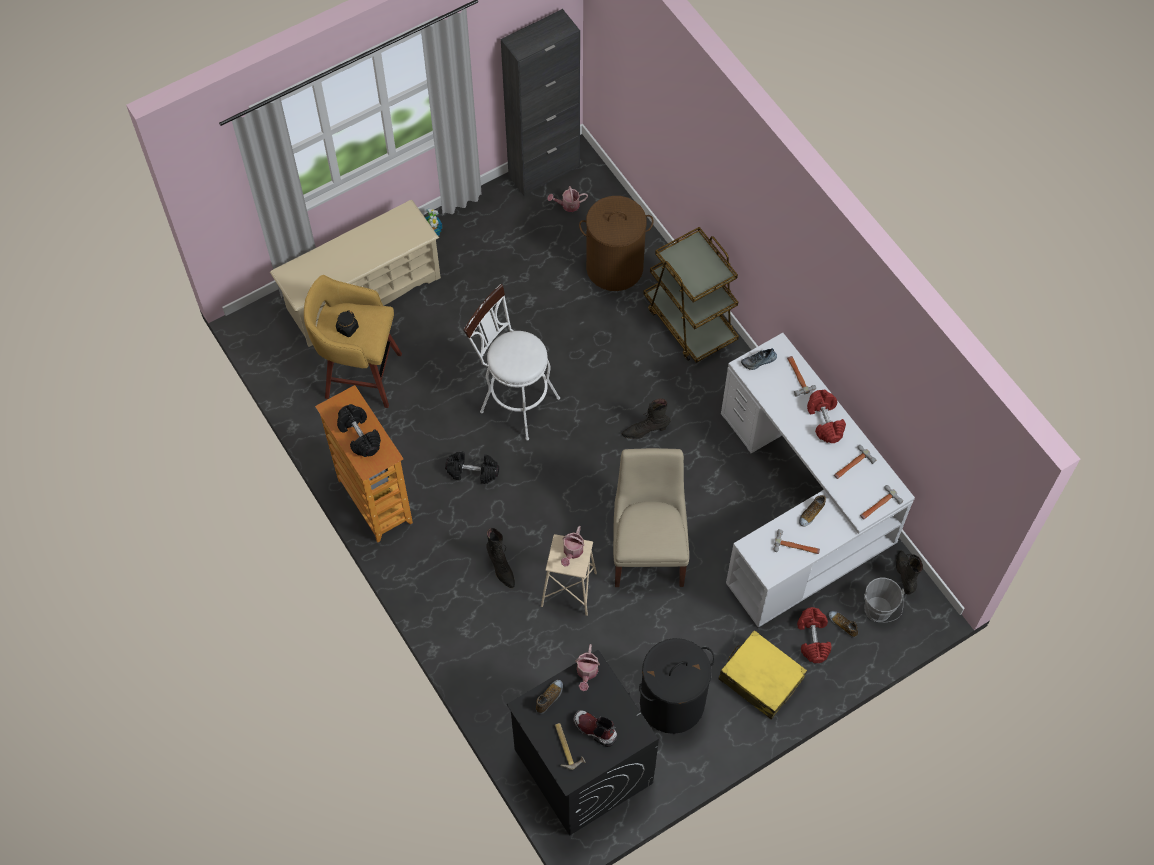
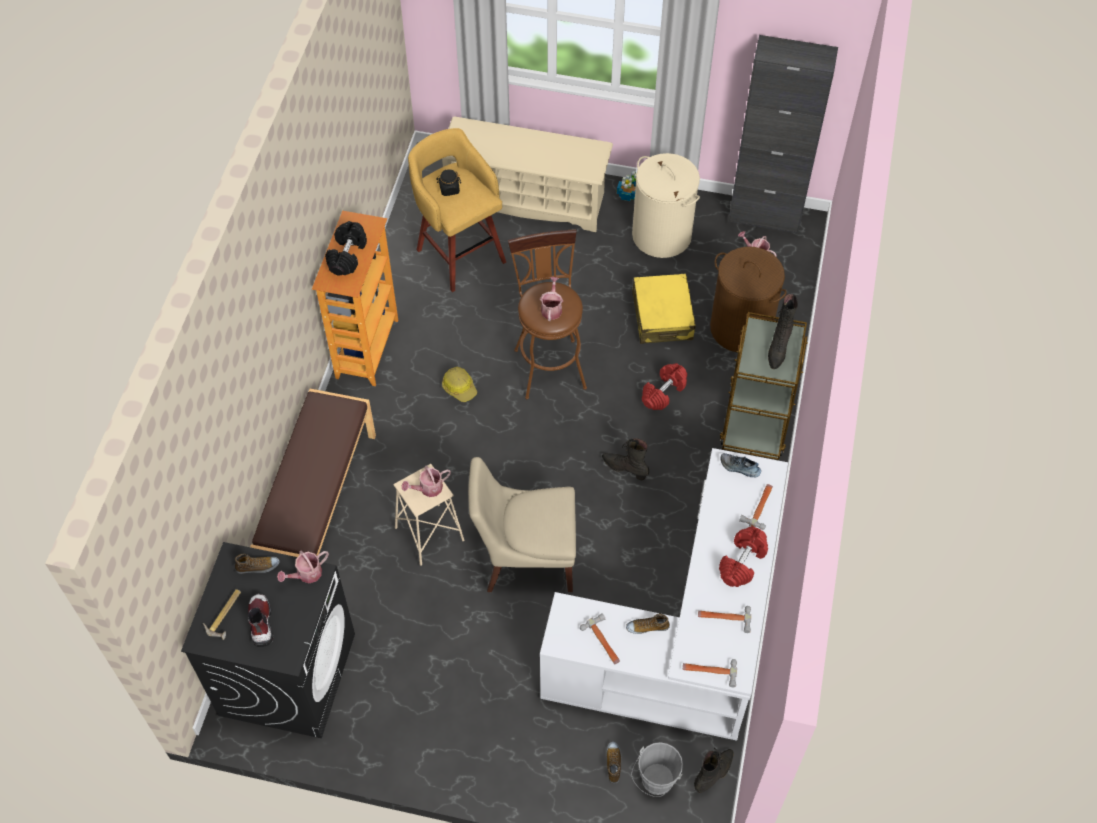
camera: 45 degrees right, 5 degrees down
black dumbbell [445,451,499,484] -> hard hat [442,367,477,402]
white stool [464,284,560,441] -> brown stool [508,229,587,399]
black boot [486,528,515,588] -> black boot moved to [768,294,798,369]
beige chair [613,448,689,587] -> beige chair turned 135 degrees counterclockwise [468,457,576,592]
black laundry basket [639,638,715,734] -> none
yellow suitcase [719,630,807,720] -> yellow suitcase moved to [632,274,696,344]
red dumbbell [797,607,832,663] -> red dumbbell moved to [642,363,687,410]
none -> brown bench [250,389,376,557]
none -> watering can [540,277,563,321]
none -> beige laundry basket [632,153,700,258]

